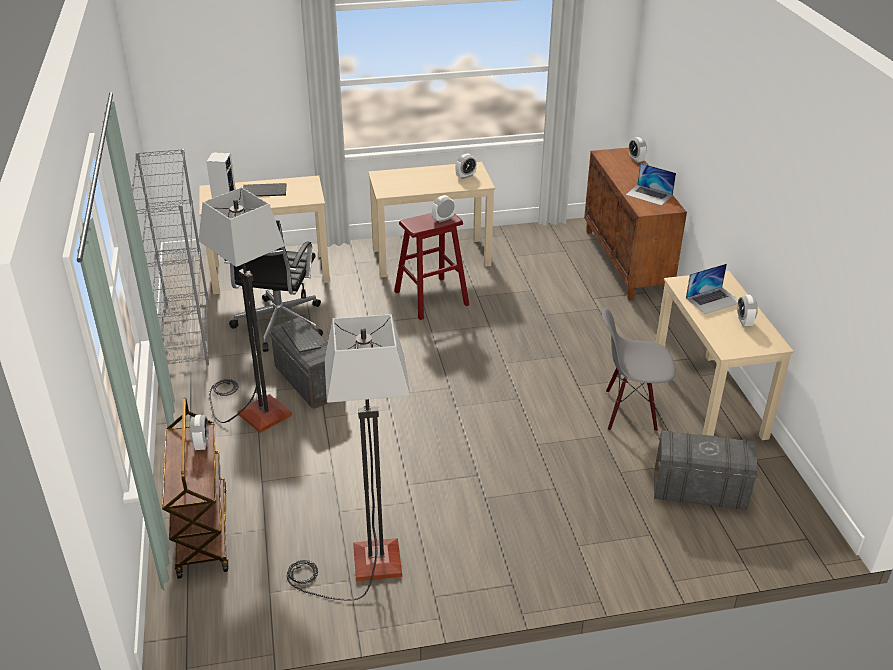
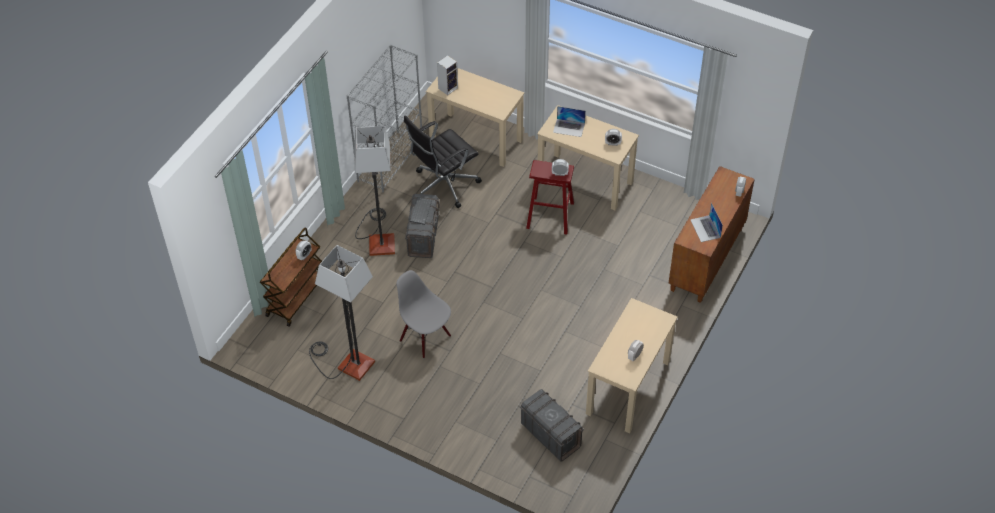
camera: 40 degrees right, 15 degrees up
keyboard [243,183,286,197] -> none
grey chair [602,308,675,432] -> grey chair moved to [396,270,451,358]
laptop [686,263,738,314] -> laptop moved to [553,106,586,137]

